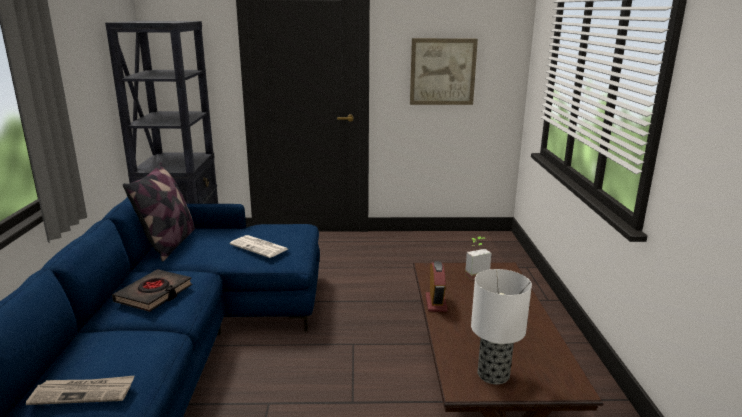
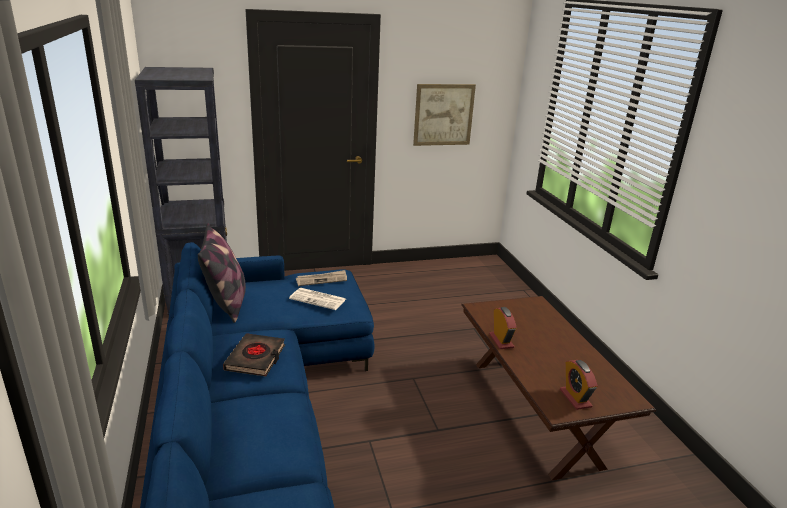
camera: 15 degrees left, 5 degrees up
newspaper [26,376,134,405] -> newspaper moved to [296,270,347,286]
potted plant [465,236,492,280] -> none
table lamp [471,269,532,385] -> alarm clock [560,360,598,410]

